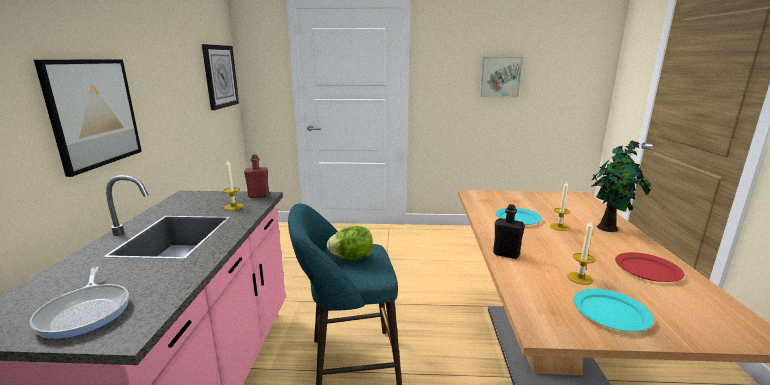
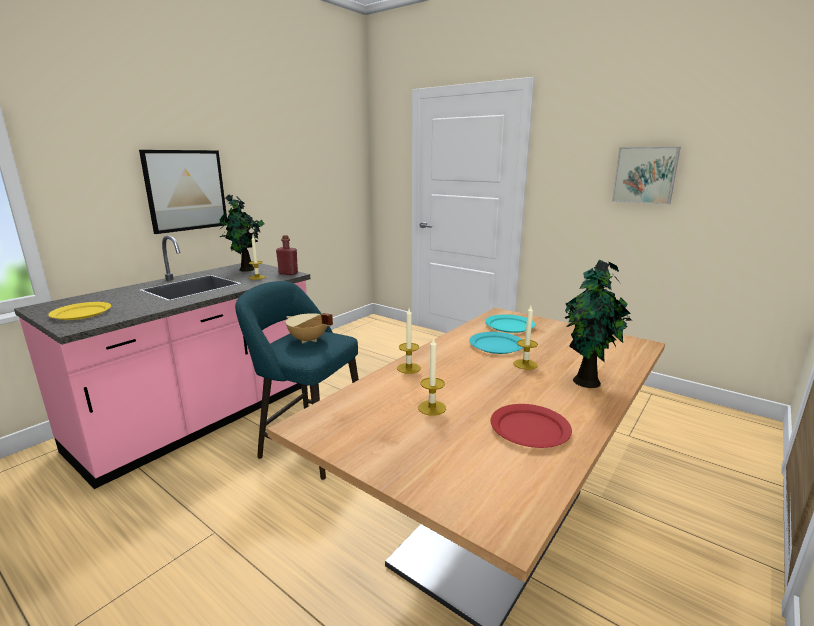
camera: 35 degrees right, 0 degrees up
frying pan [29,267,129,339] -> yellow plate [48,302,111,320]
wall clock [202,44,239,110] -> none
lettuce [327,226,373,260] -> beige cooking pot [286,313,333,343]
black bottle [493,204,525,259] -> candle [397,309,421,374]
turquoise plate [574,289,654,332] -> turquoise plate moved to [485,314,535,333]
none -> potted plant [219,194,265,272]

